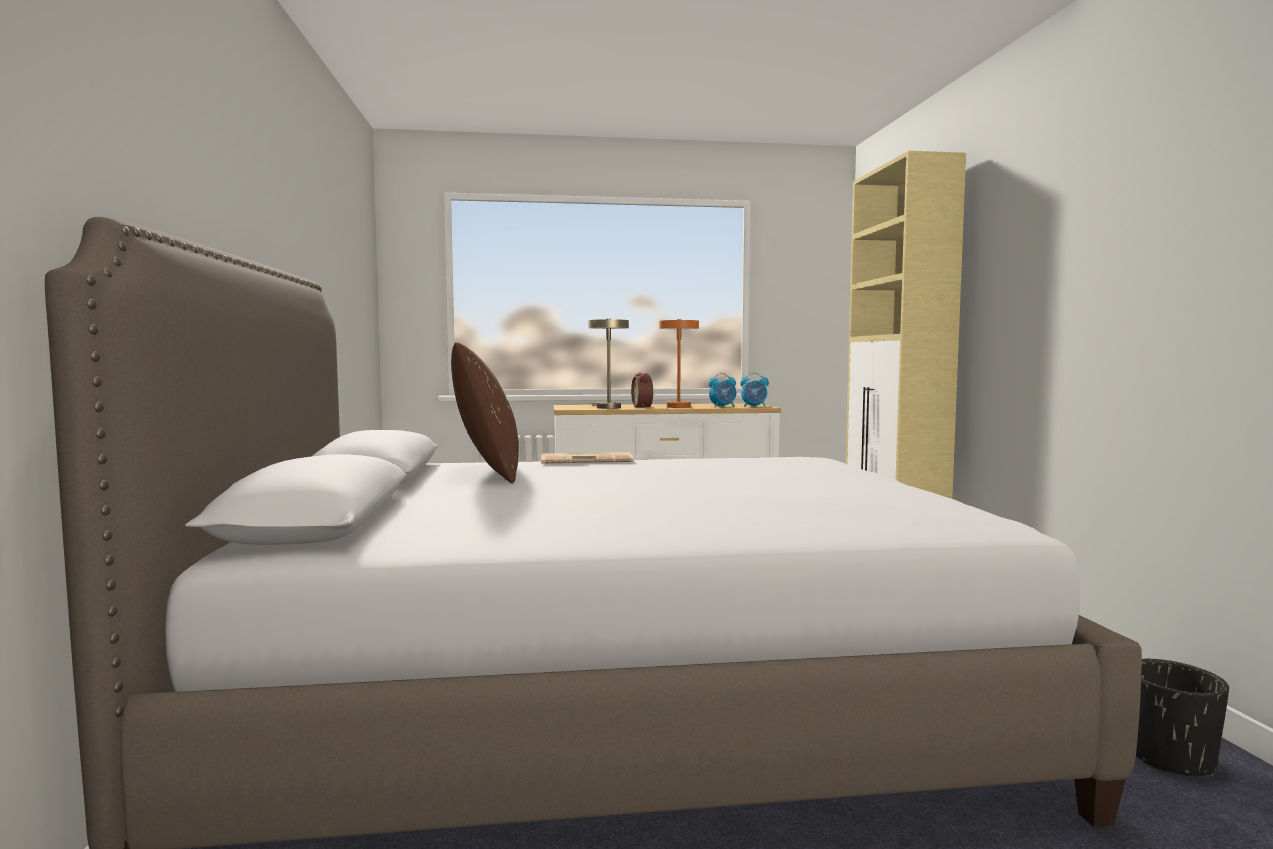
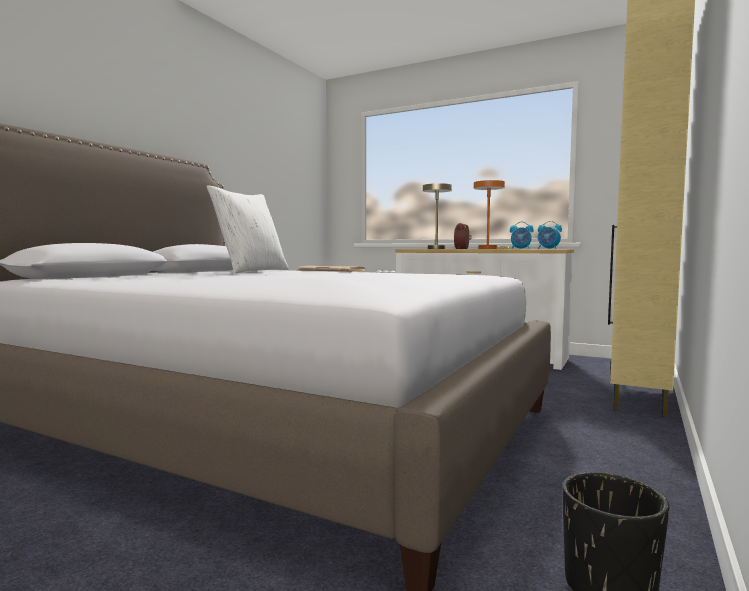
camera: 35 degrees right, 0 degrees up
brown pillow [451,343,519,484] -> white pillow [207,185,289,274]

